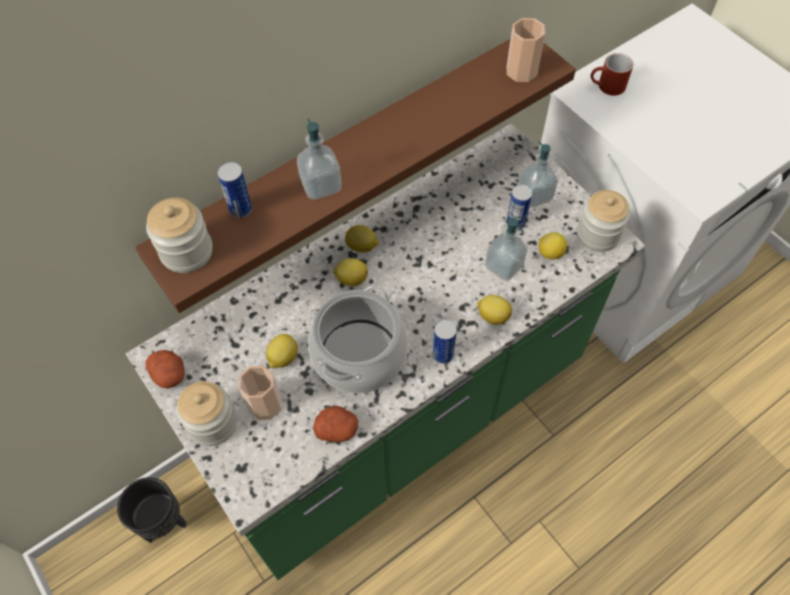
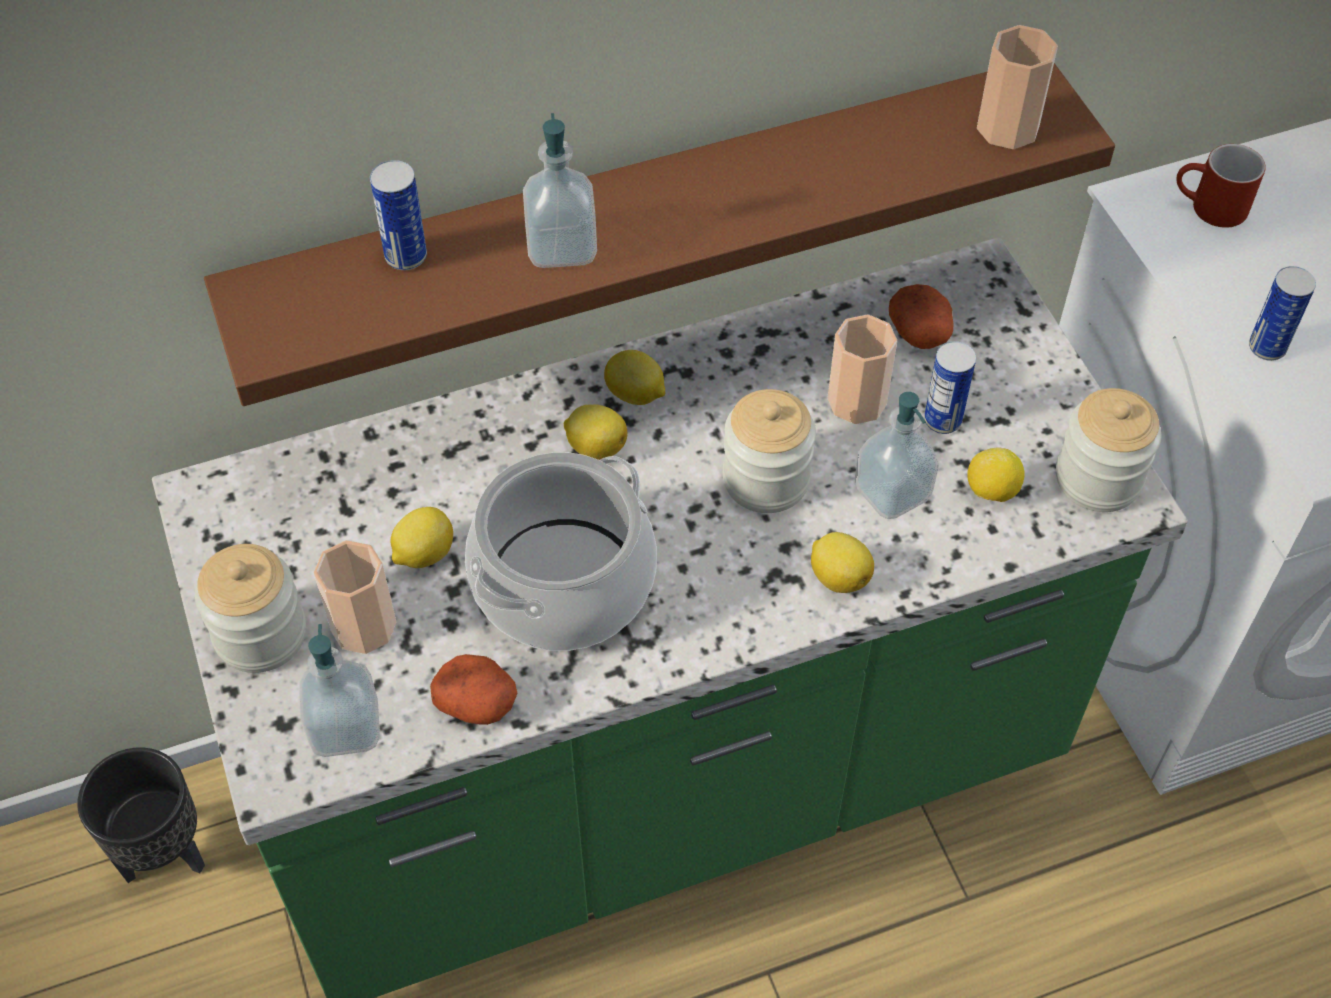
camera: 15 degrees right, 5 degrees down
potato [145,350,185,389] -> potato moved to [889,284,953,349]
jar [146,198,213,273] -> jar moved to [723,389,816,513]
can [433,319,457,364] -> can moved to [1249,266,1316,361]
soap dispenser [518,142,557,207] -> soap dispenser moved to [299,624,380,757]
none -> cup [827,314,897,424]

